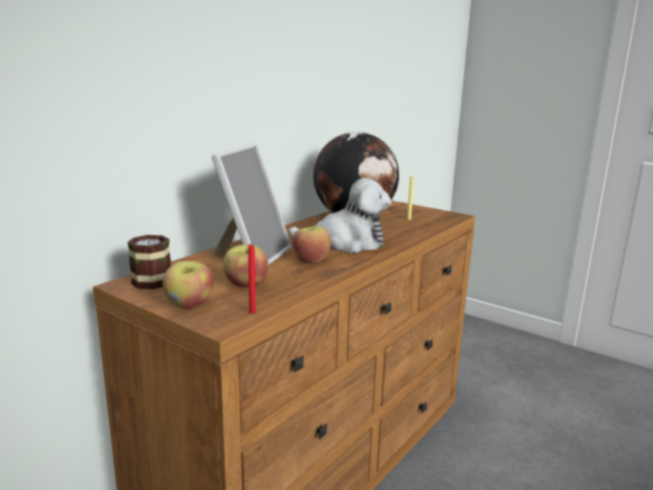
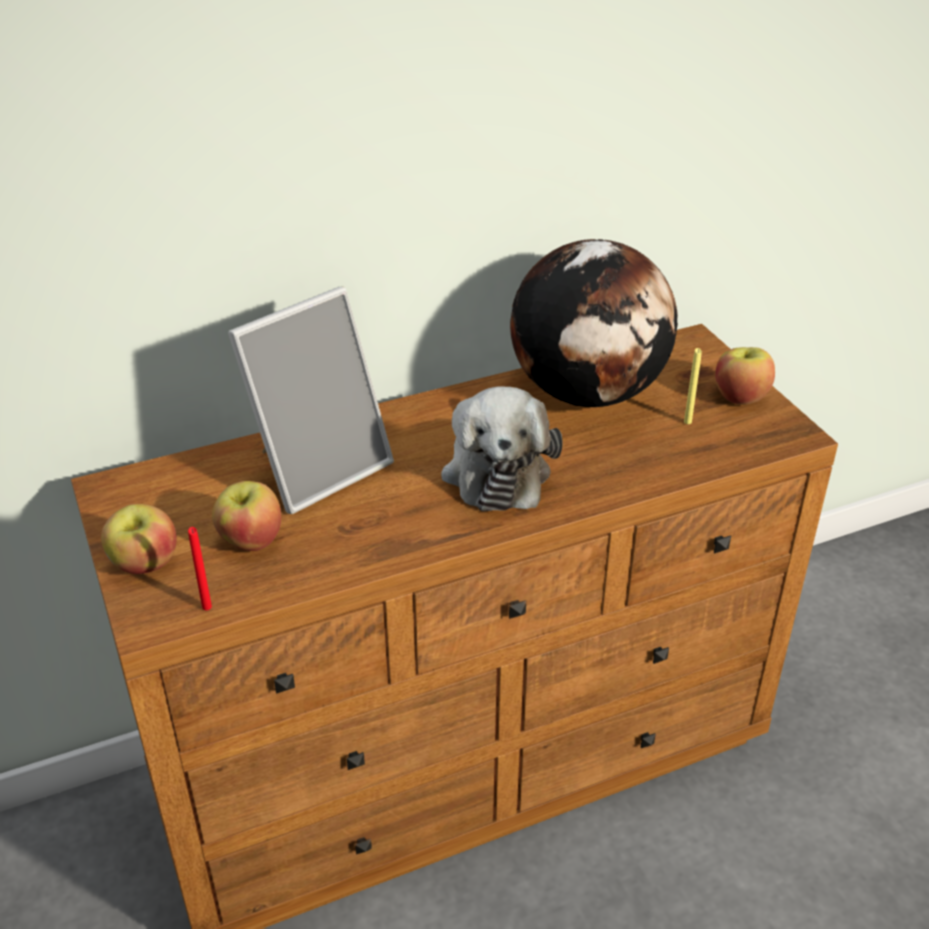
camera: 30 degrees right, 20 degrees up
mug [128,234,171,289] -> none
plush toy [288,178,392,253] -> plush toy turned 60 degrees clockwise [441,386,563,511]
apple [292,226,331,264] -> apple moved to [715,347,775,405]

